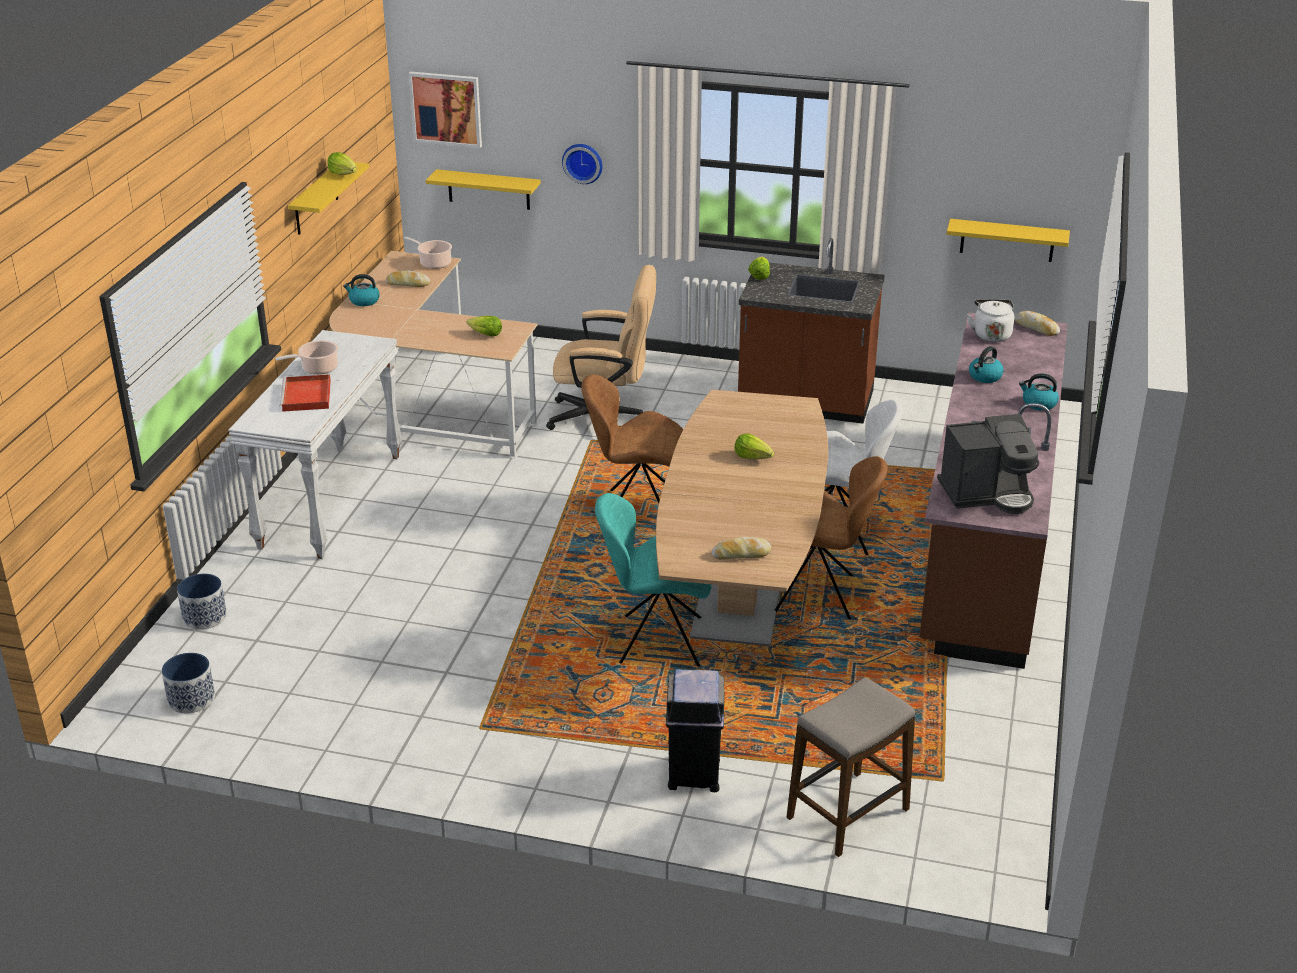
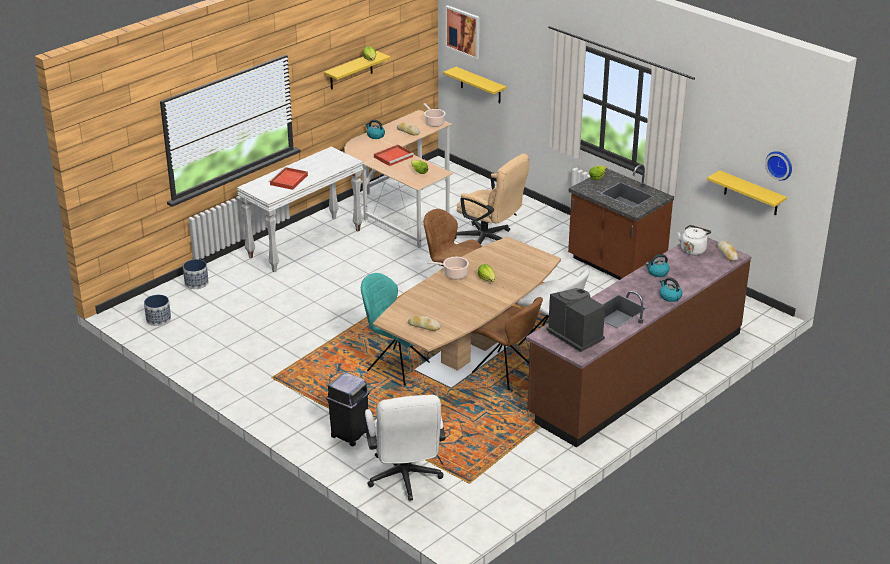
camera: 30 degrees right, 0 degrees up
cooking pot [275,340,338,375] -> cooking pot moved to [427,257,469,280]
wall clock [562,144,602,184] -> wall clock moved to [765,151,792,181]
stool [787,677,915,857] -> white office chair [365,395,445,501]
coffee machine [937,414,1039,514] -> coffee machine turned 150 degrees counterclockwise [546,288,605,352]
none -> red tray [374,145,414,166]

